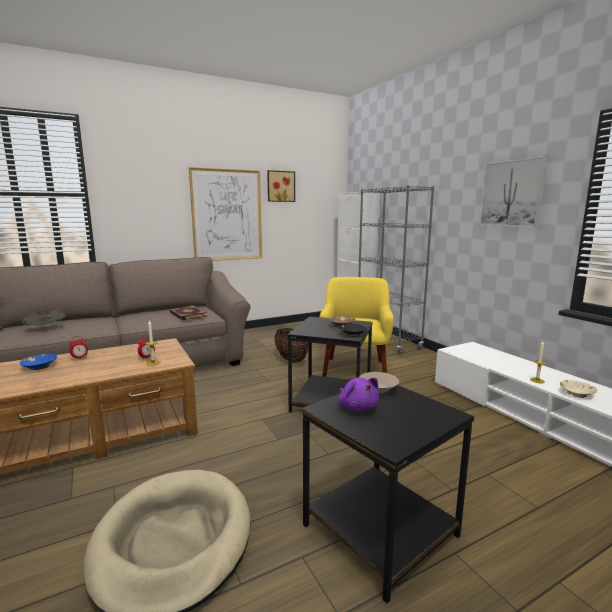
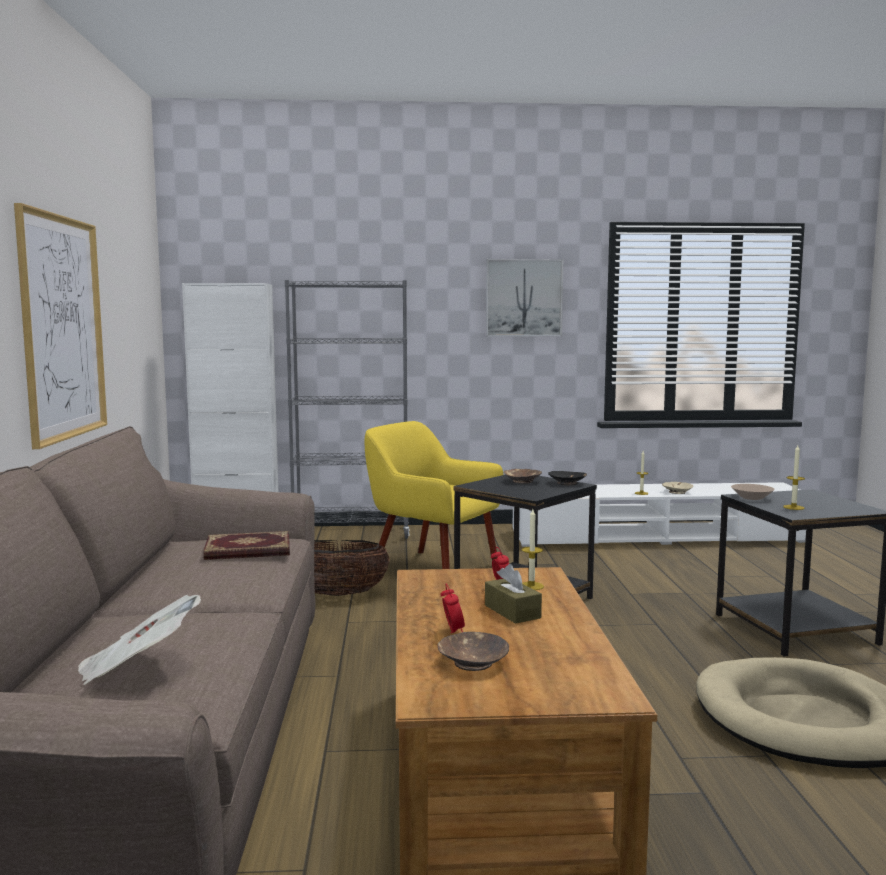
camera: 65 degrees left, 5 degrees down
blue bowl [20,354,57,370] -> brown bowl [438,632,509,671]
picture [267,170,295,202] -> none
purple plush toy [339,378,379,412] -> candle [783,445,805,510]
none -> brown tissue box [485,564,542,624]

